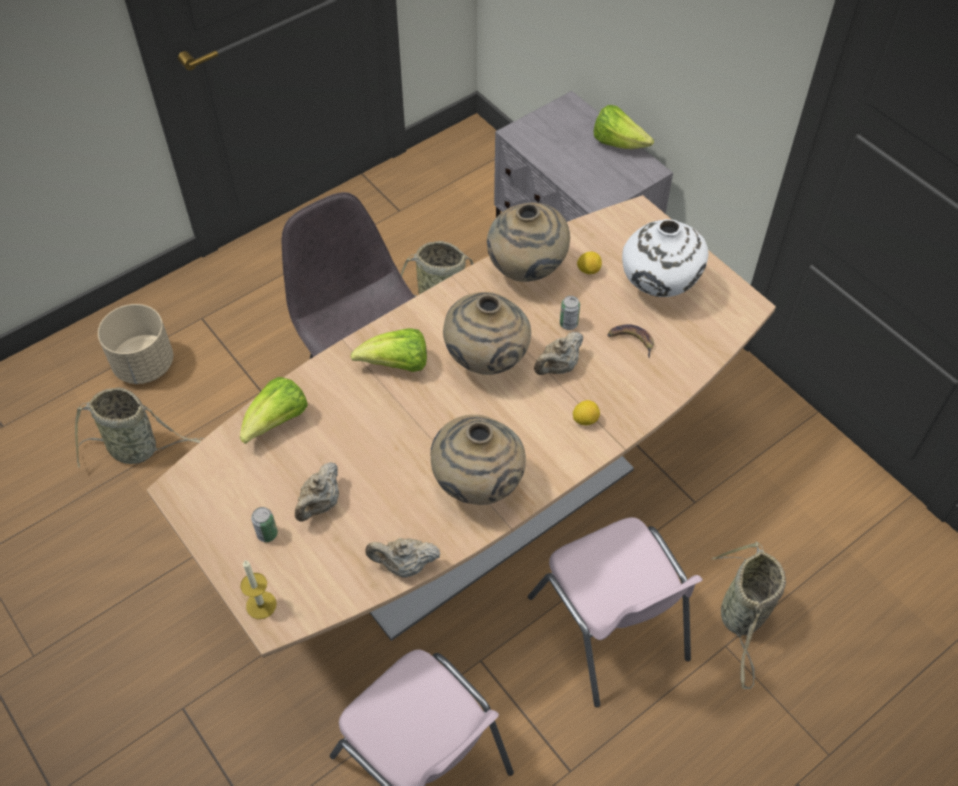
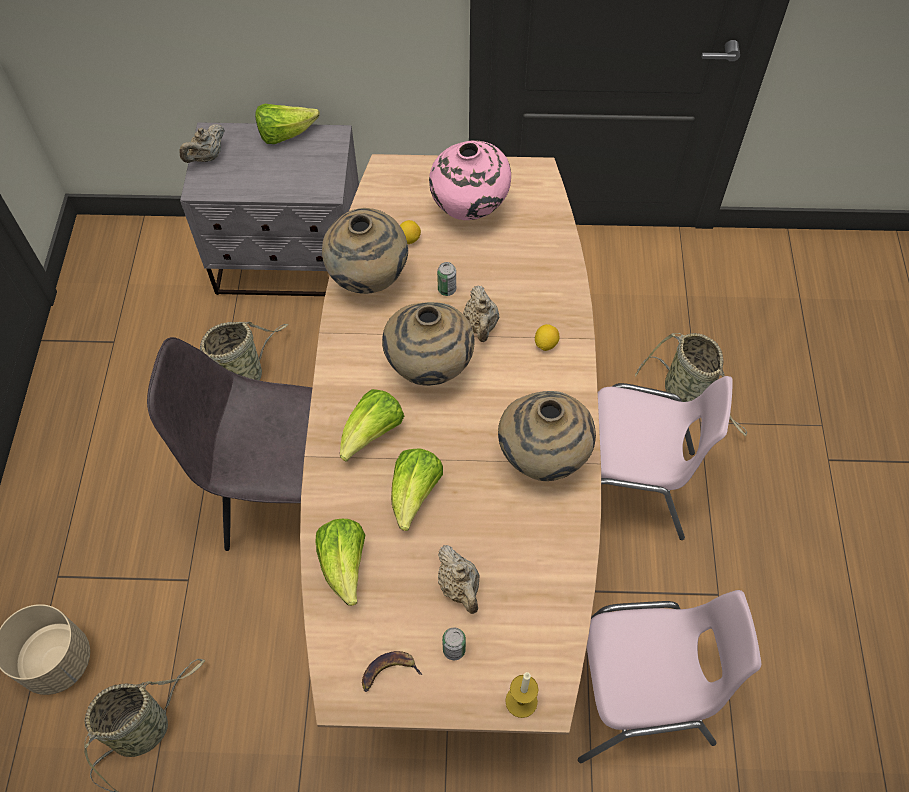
camera: 50 degrees left, 5 degrees up
beige teapot [365,538,441,578] -> beige teapot moved to [179,124,225,163]
banana [607,324,654,358] -> banana moved to [362,651,423,692]
white vase [622,219,709,297] -> pink vase [429,140,511,220]
none -> lettuce [391,448,443,531]

